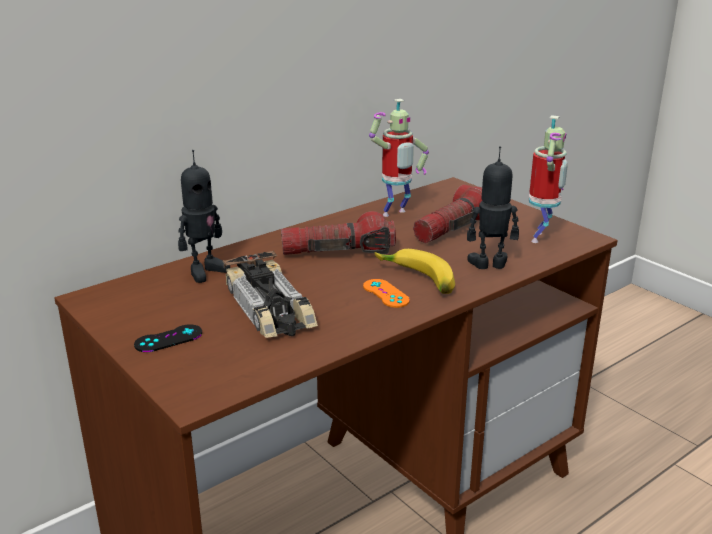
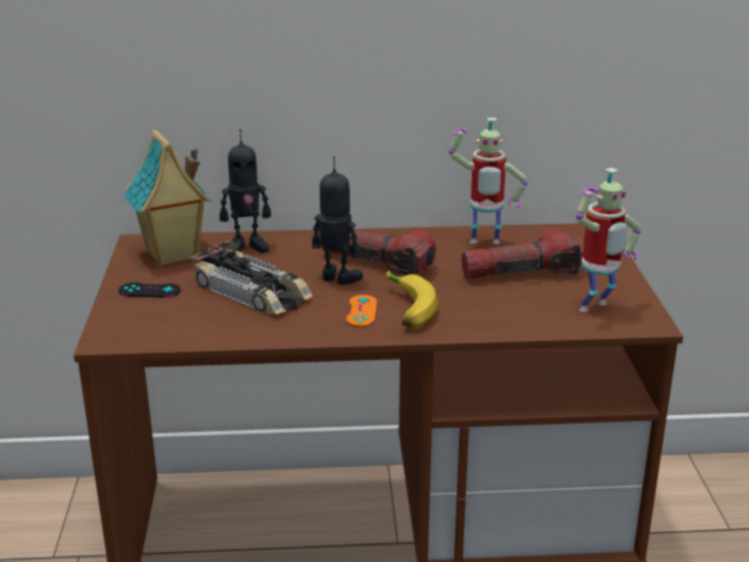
camera: 35 degrees right, 0 degrees up
toy car [223,250,318,338] -> toy car turned 60 degrees counterclockwise [190,240,312,314]
toy robot [467,146,519,269] -> toy robot moved to [312,157,363,285]
none -> toy house [124,129,211,267]

